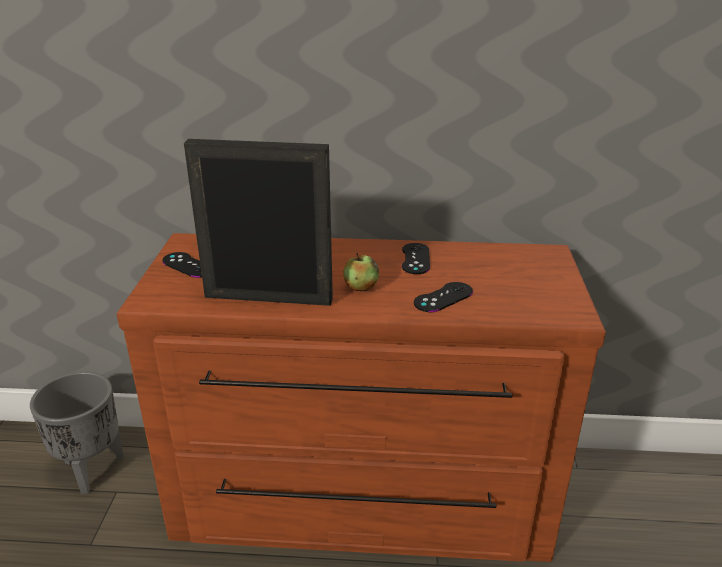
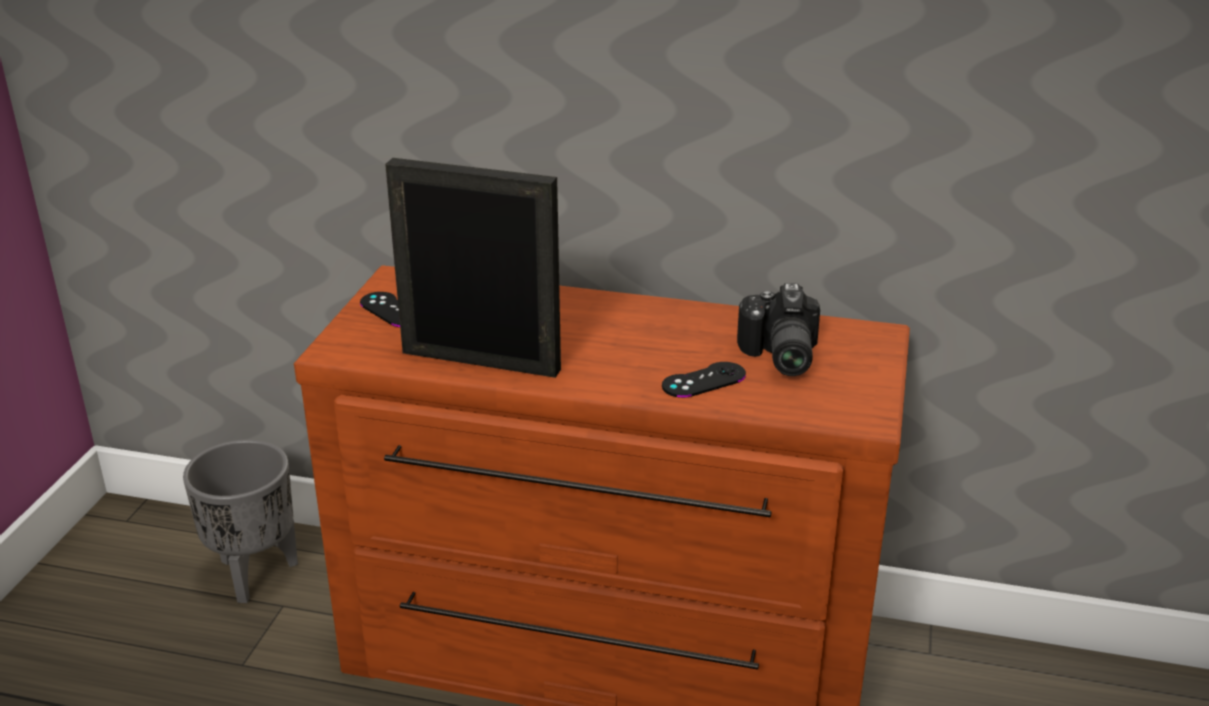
camera: 10 degrees right, 0 degrees up
apple [343,253,379,291] -> none
black game controller [402,243,430,274] -> none
none -> camera [737,283,820,376]

